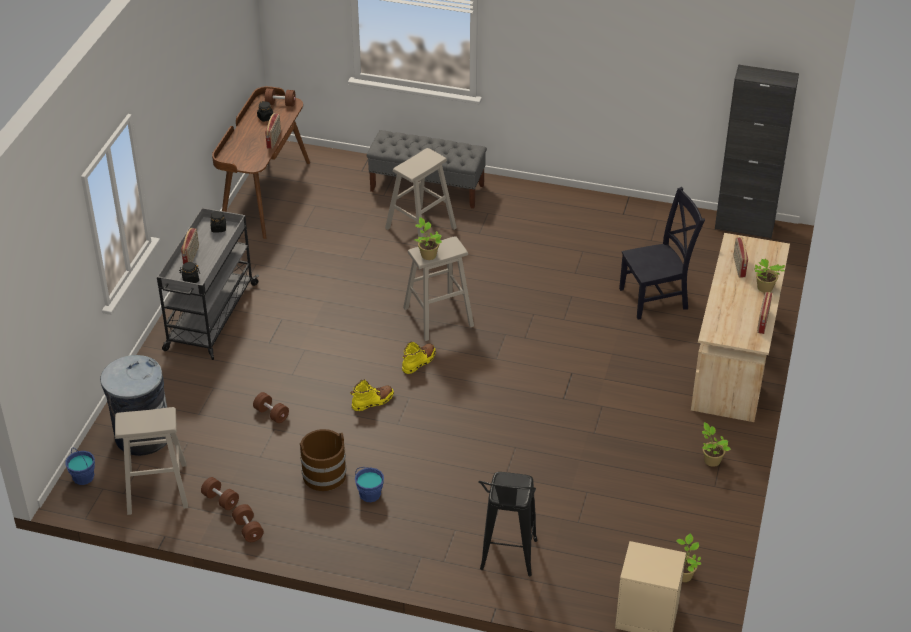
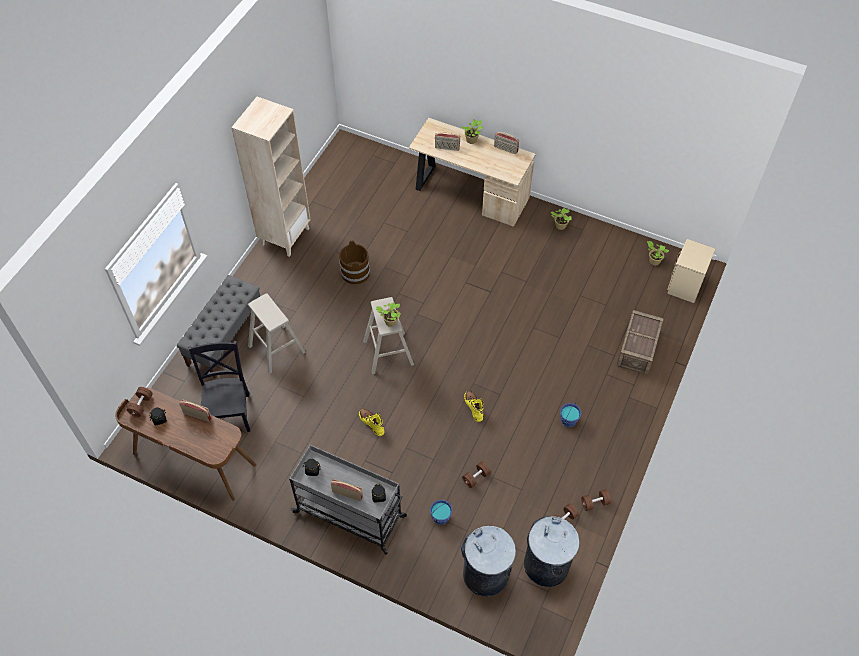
camera: 80 degrees left, 15 degrees up
blue bucket [65,448,95,485] -> blue bucket moved to [430,500,452,525]
beige stool [115,407,188,515] -> grey trash can [524,516,580,587]
brown bucket [300,429,347,491] -> brown bucket moved to [339,241,370,284]
yellow boot [402,342,436,374] -> yellow boot moved to [359,409,385,436]
black stool [478,472,537,576] -> crate [617,310,664,374]
black chair [619,187,705,320] -> black chair moved to [188,341,250,432]
black cabinet [715,65,799,239] -> none
none -> beige bookcase [231,97,311,257]

